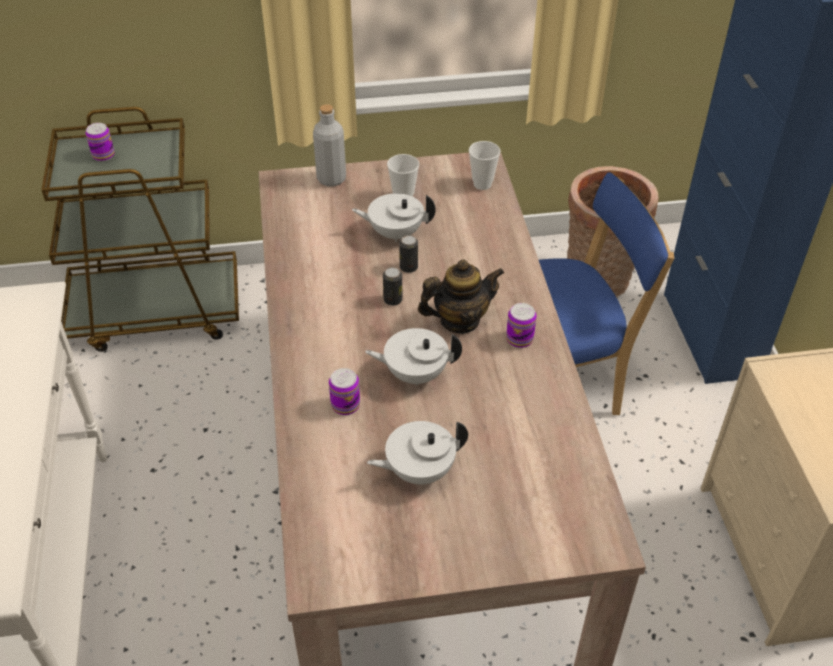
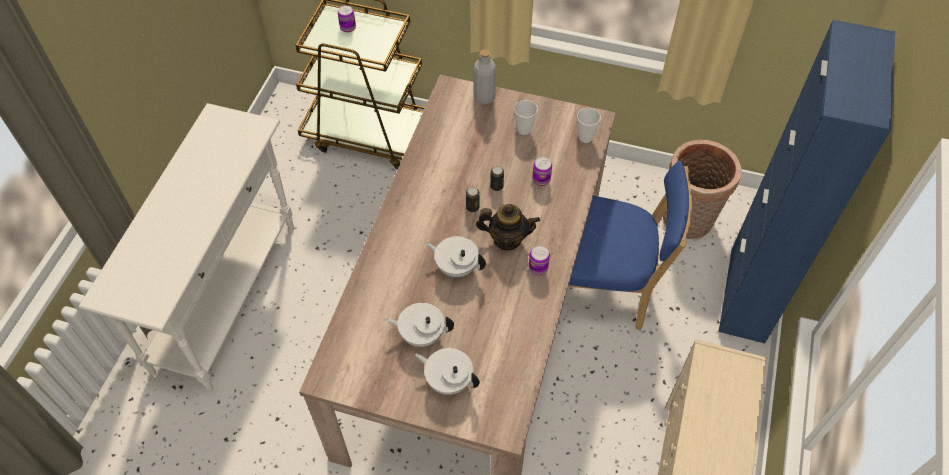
camera: 25 degrees right, 10 degrees up
can [329,368,360,415] -> can moved to [532,157,552,186]
white teapot [352,193,436,242] -> white teapot moved to [415,348,480,395]

